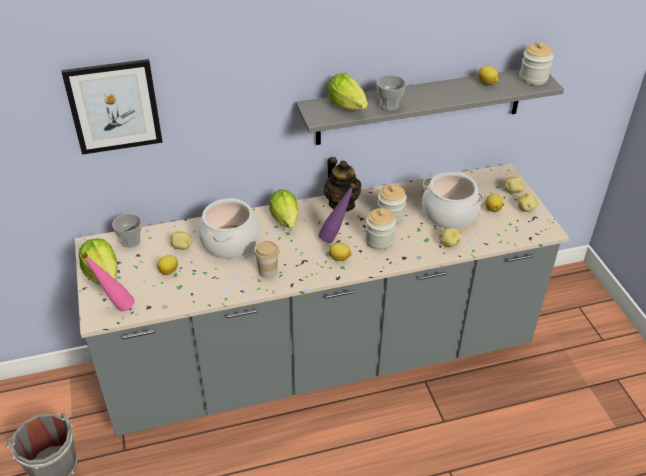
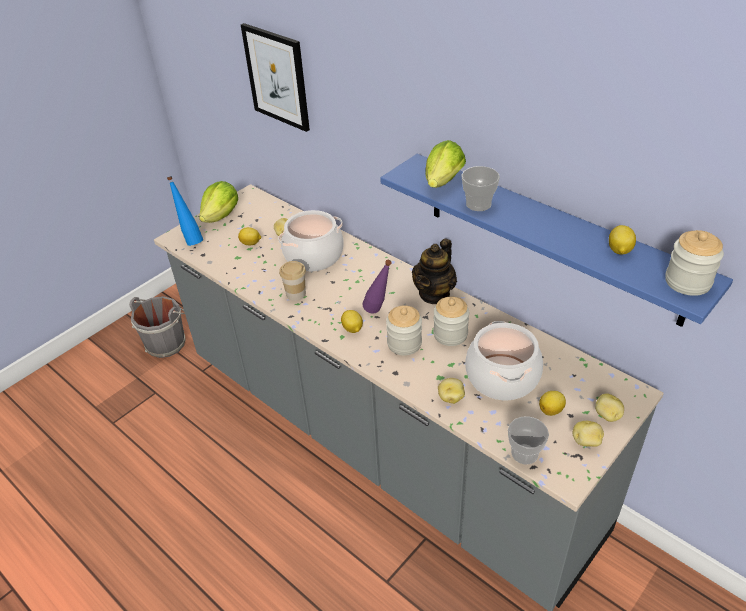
camera: 60 degrees right, 0 degrees up
pink bottle [82,253,135,312] -> blue bottle [167,176,203,246]
cup [112,214,141,248] -> cup moved to [508,416,549,465]
lettuce [269,189,298,228] -> none
grey shelf [296,69,564,145] -> blue shelf [380,154,733,327]

